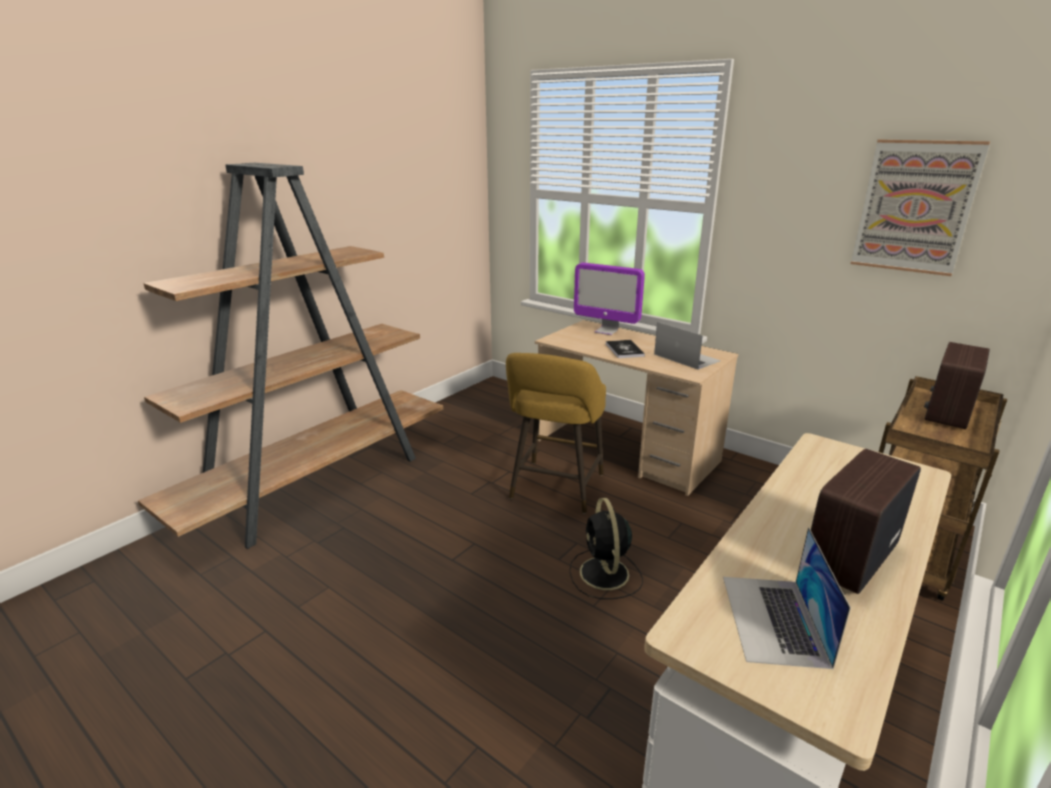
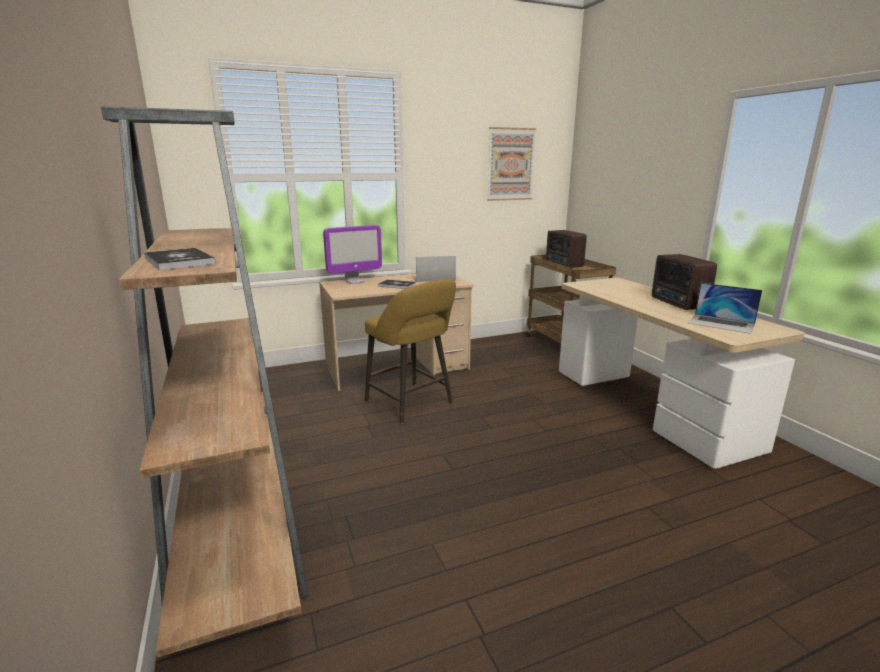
camera: 60 degrees left, 5 degrees down
black fan [569,498,643,599] -> none
none -> book [144,248,216,270]

